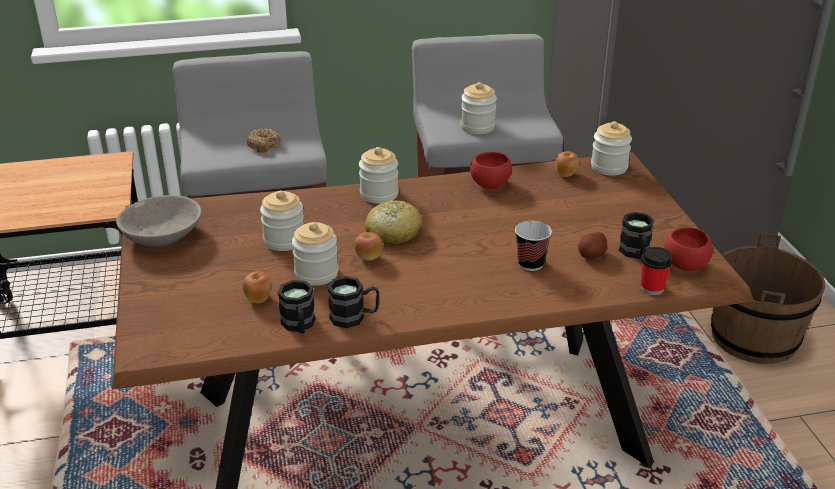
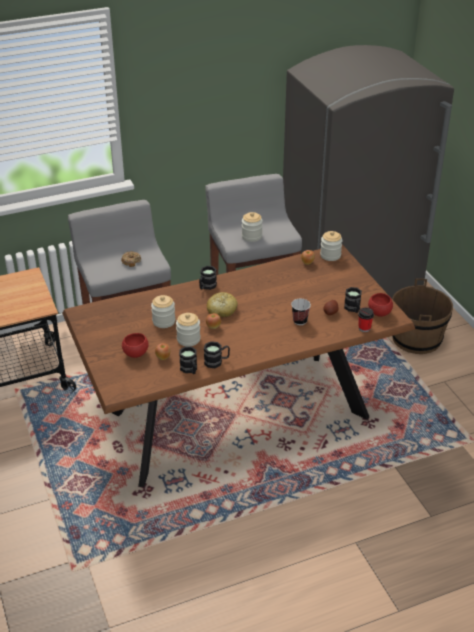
camera: 10 degrees left, 5 degrees up
grey bowl [116,195,202,247] -> none
jar [359,147,399,204] -> black mug [199,266,217,290]
red bowl [470,152,512,189] -> red bowl moved to [122,333,149,358]

